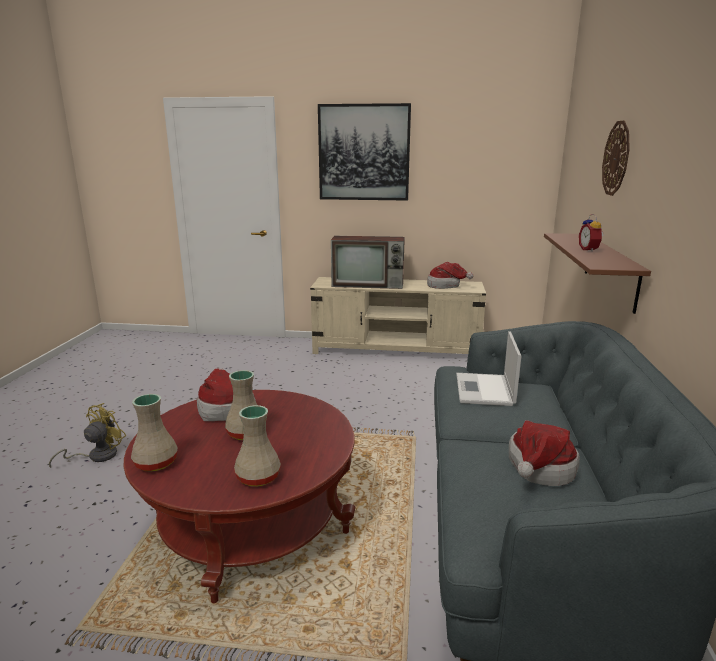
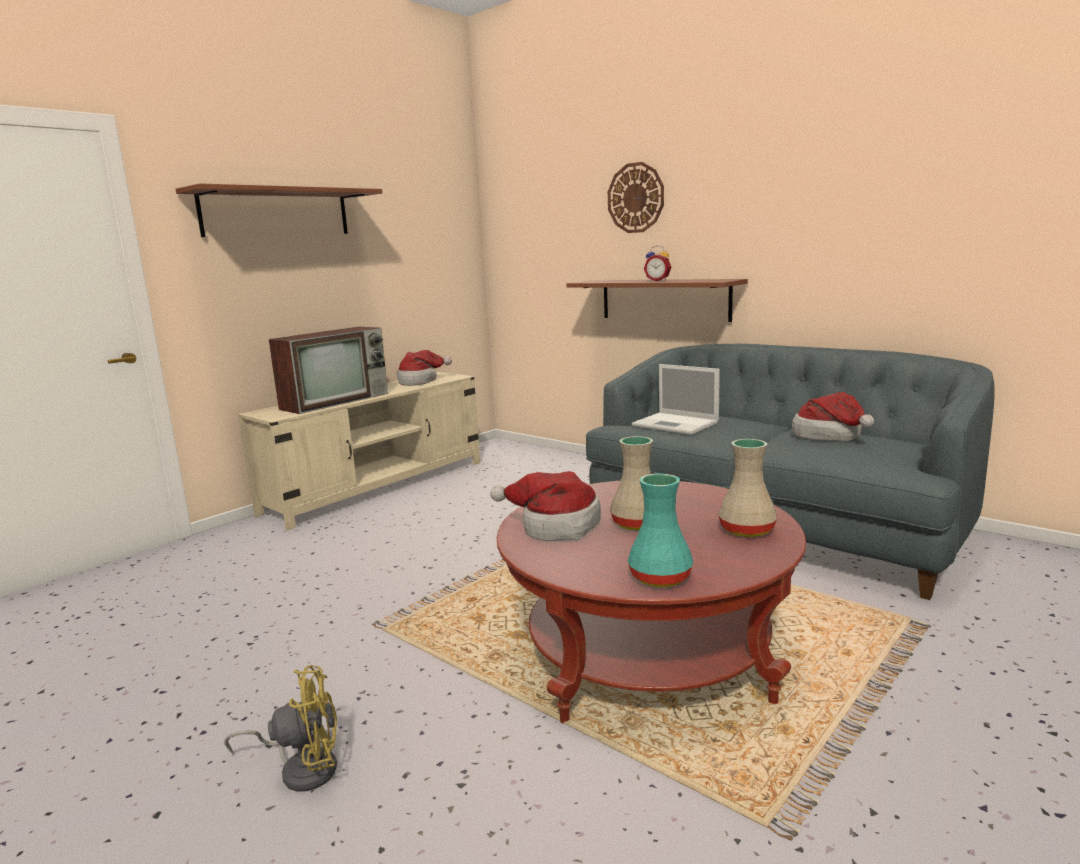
camera: 55 degrees left, 5 degrees down
yellow fan [49,403,126,468] -> yellow fan turned 105 degrees clockwise [224,665,337,792]
beige vase [131,394,177,472] -> turquoise vase [628,473,693,587]
picture [318,103,411,201] -> brown shelf [176,183,382,237]

